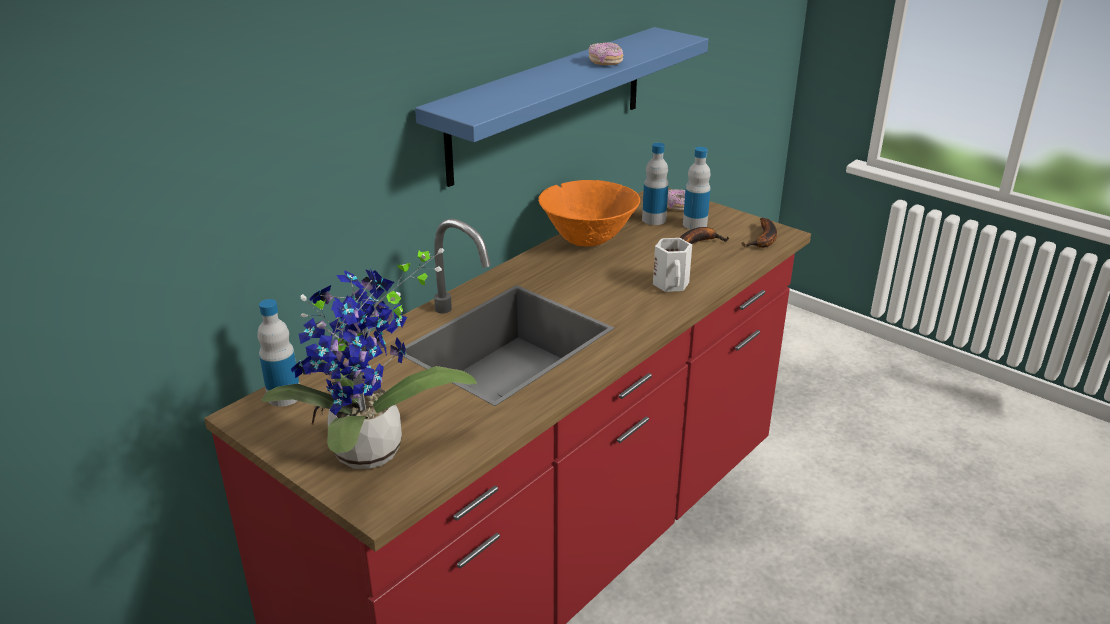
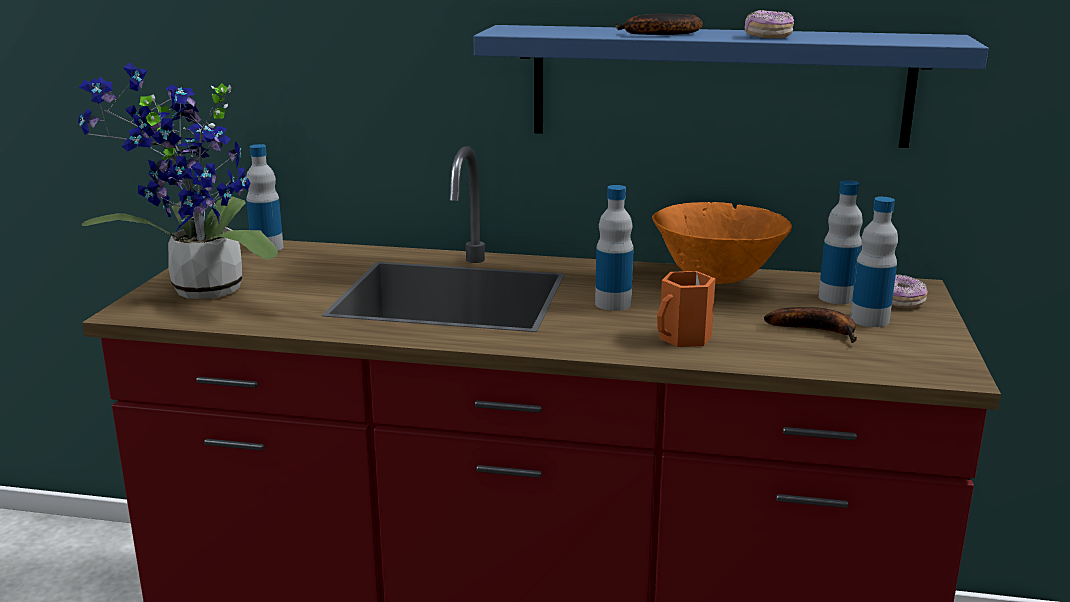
camera: 60 degrees right, 10 degrees down
white mug [653,238,692,292] -> orange mug [657,271,716,347]
banana [742,218,777,248] -> banana moved to [615,14,703,35]
none -> bottle [595,185,634,311]

